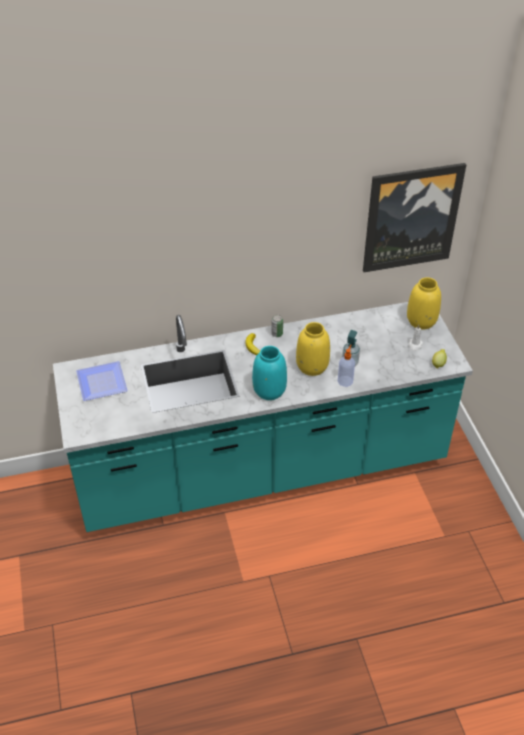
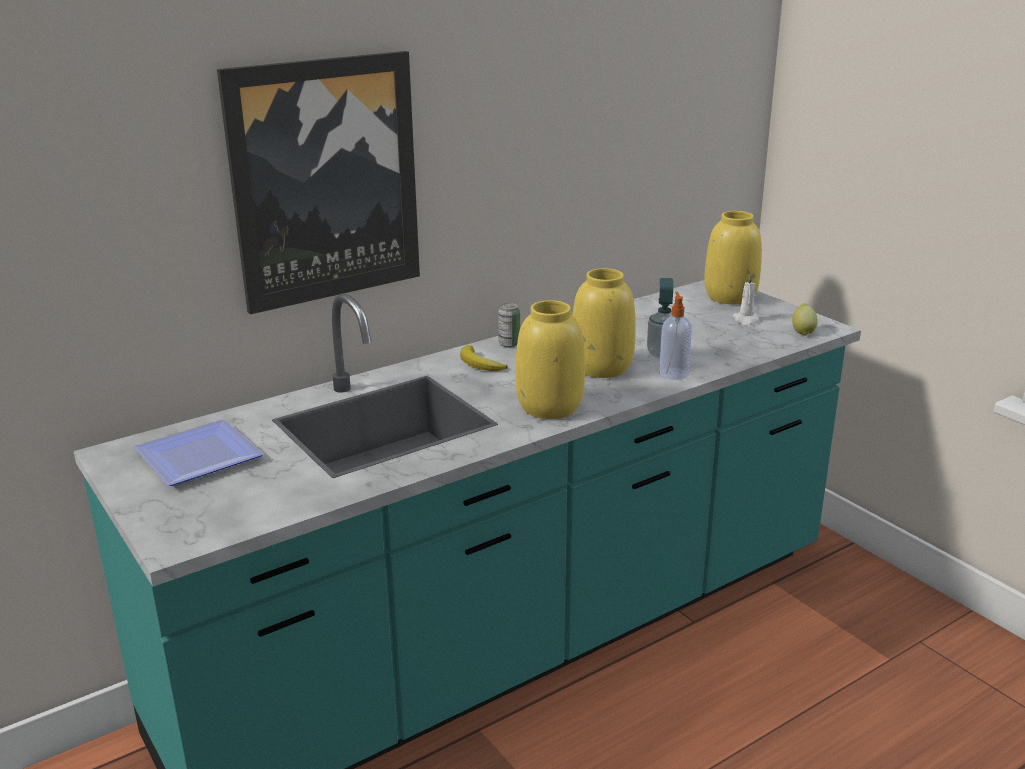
camera: 20 degrees left, 20 degrees down
turquoise vase [252,346,287,400] -> yellow vase [515,300,585,419]
picture [363,163,466,272] -> picture moved to [217,51,420,314]

